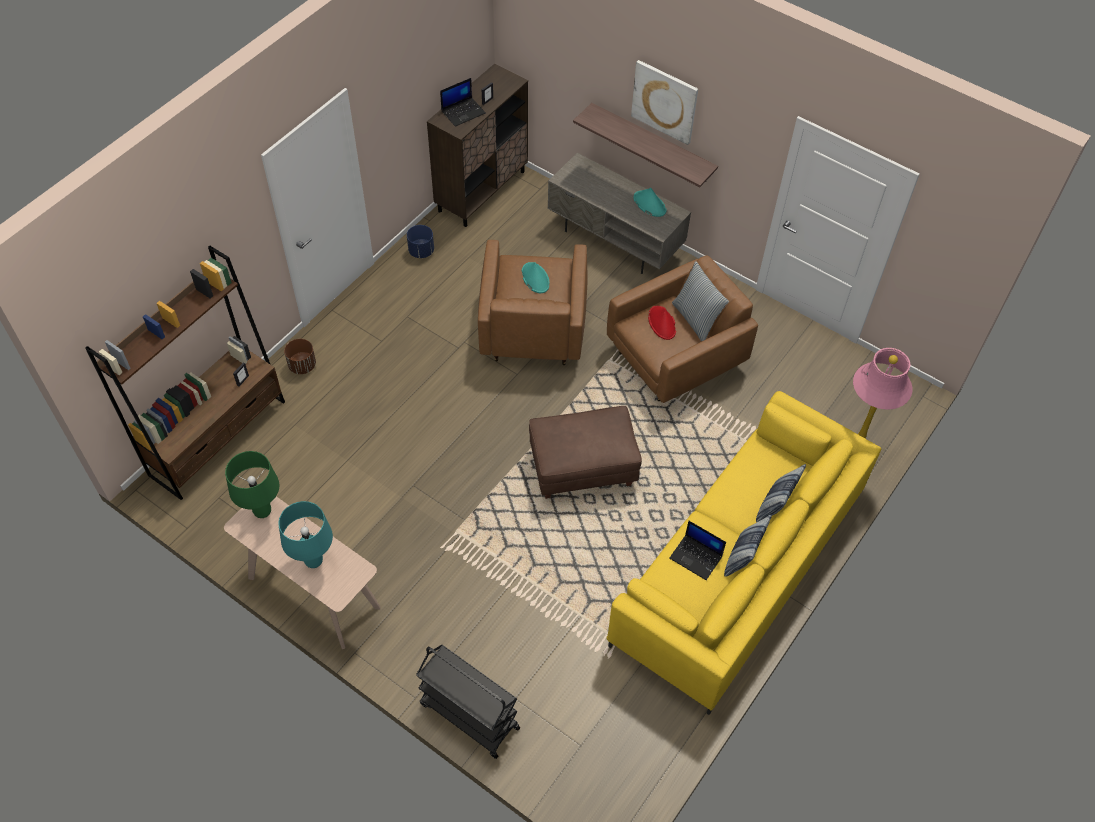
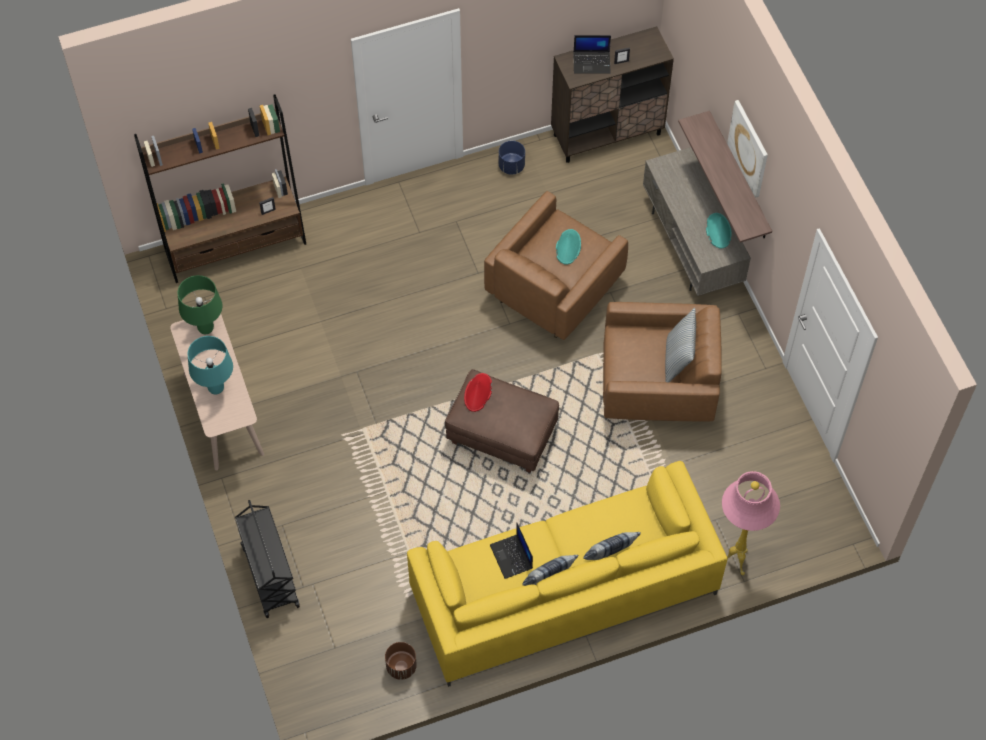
camera: 35 degrees right, 5 degrees up
brown planter [284,339,316,374] -> brown planter moved to [385,642,417,680]
red hat [648,306,676,340] -> red hat moved to [464,373,492,412]

